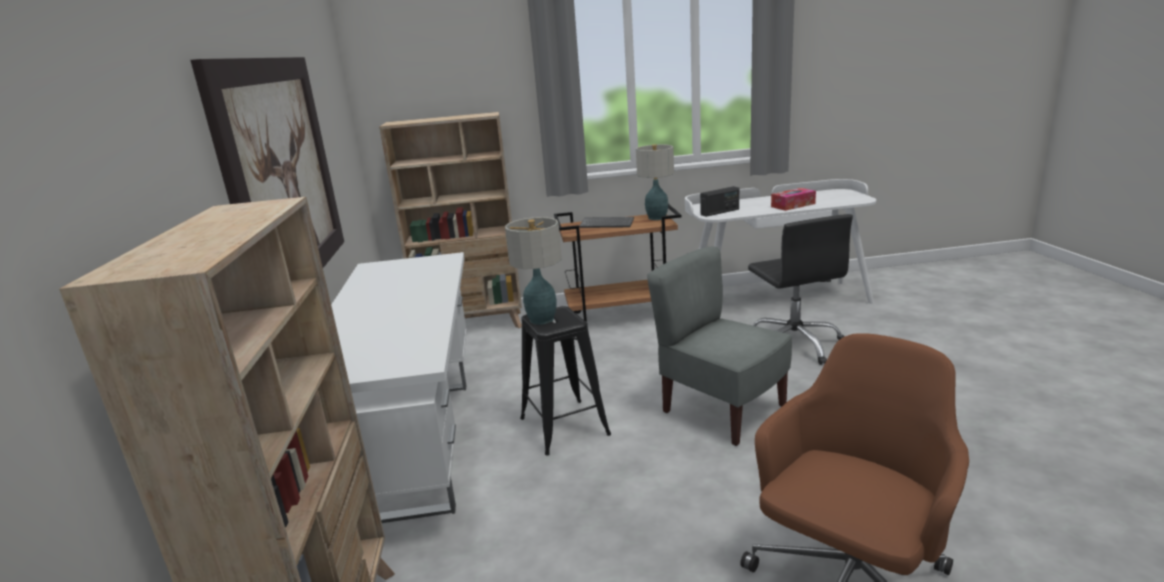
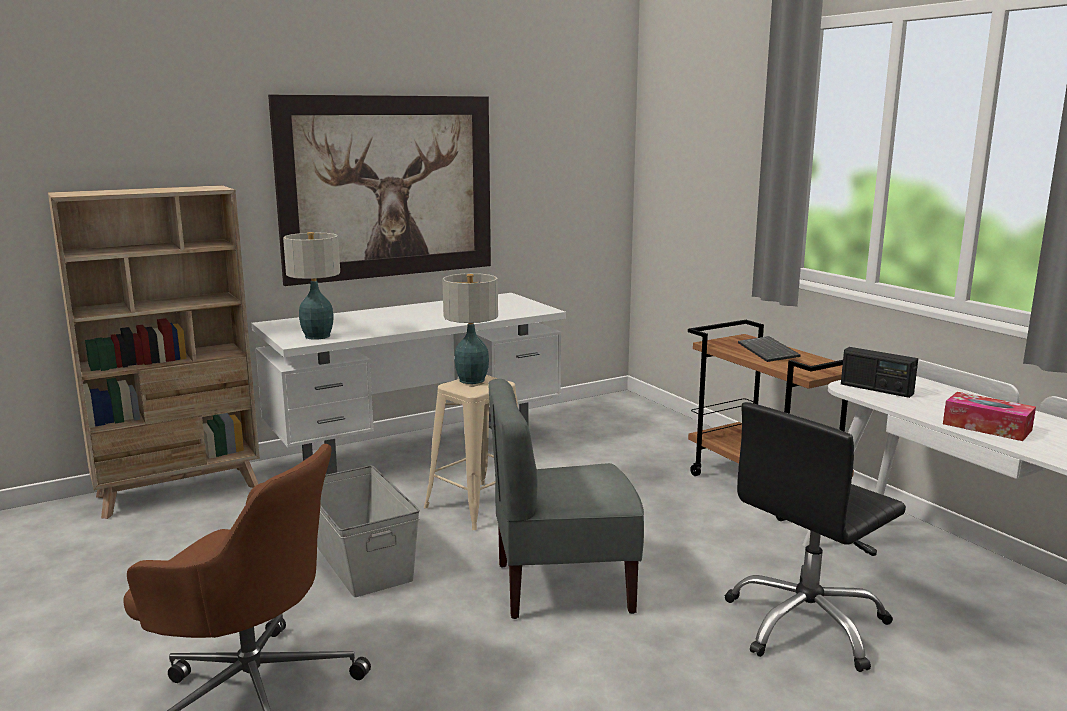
camera: 65 degrees right, 5 degrees down
beige bookcase [379,112,522,328] -> none
black stool [520,306,611,455] -> beige stool [424,375,518,530]
table lamp [636,144,674,220] -> table lamp moved to [283,232,340,340]
grey chair [647,246,792,446] -> grey chair turned 120 degrees counterclockwise [488,379,644,619]
none -> grey storage box [317,466,420,597]

